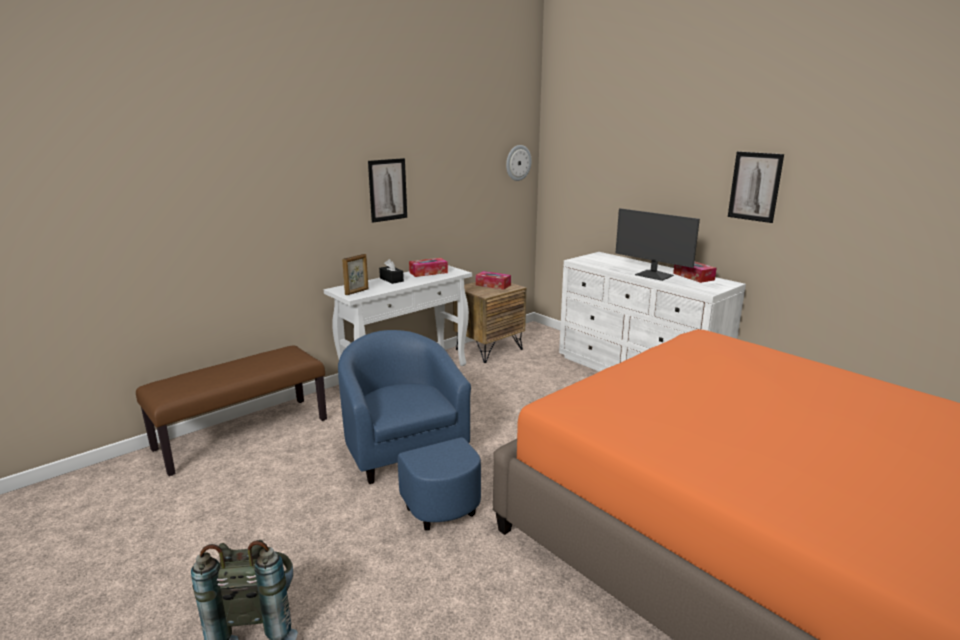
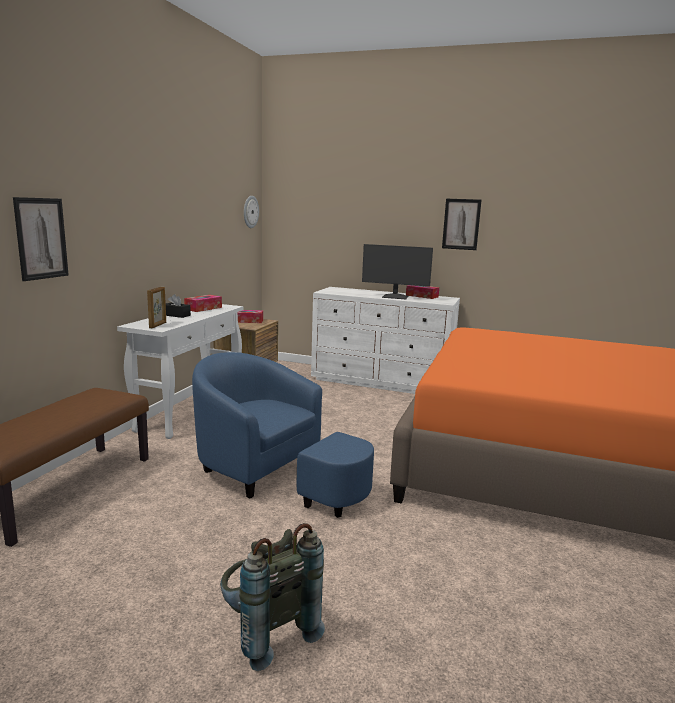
camera: 30 degrees left, 5 degrees down
picture [368,158,407,223] -> picture moved to [13,197,69,281]

